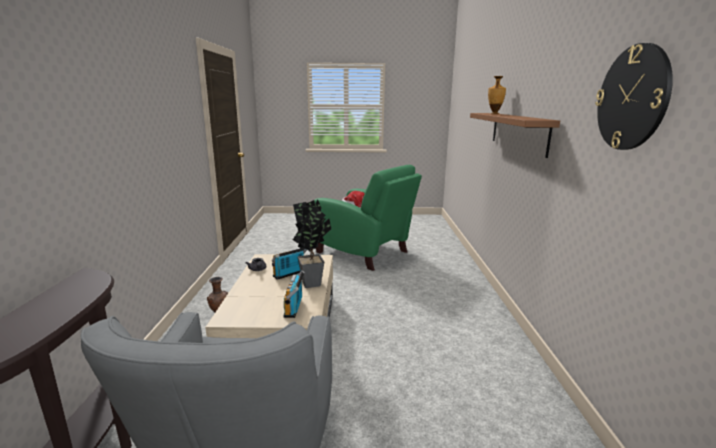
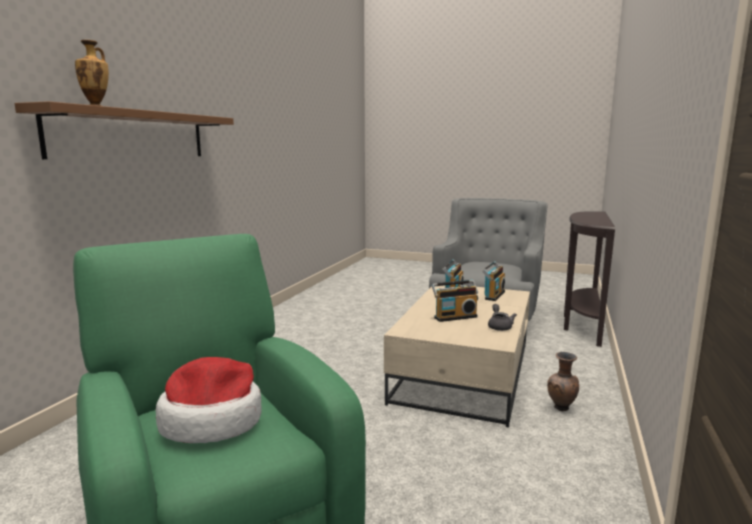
camera: 160 degrees left, 5 degrees down
potted plant [293,200,331,288] -> none
wall clock [595,43,673,150] -> none
none -> radio [482,261,505,301]

